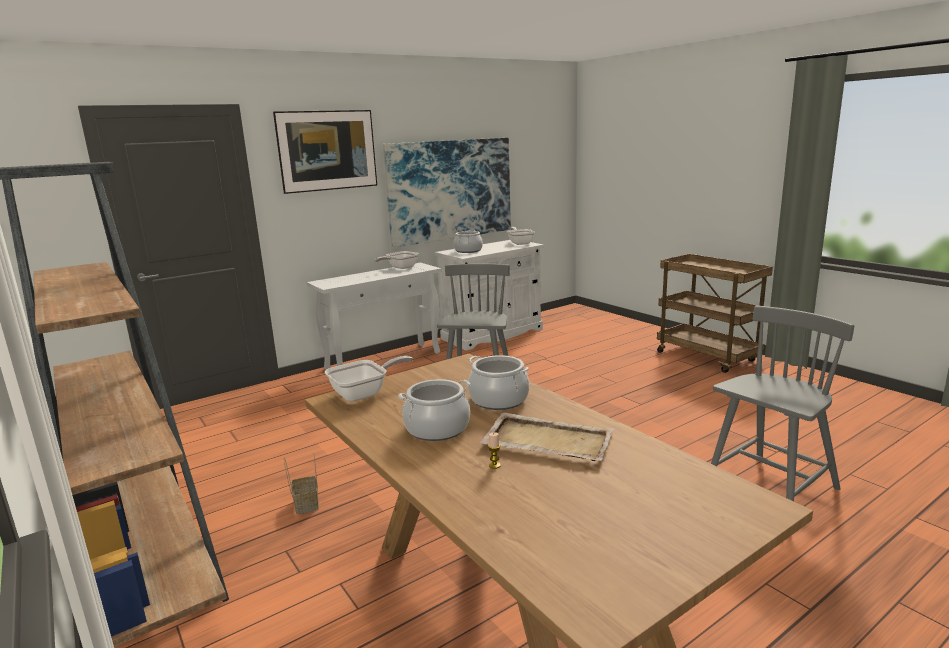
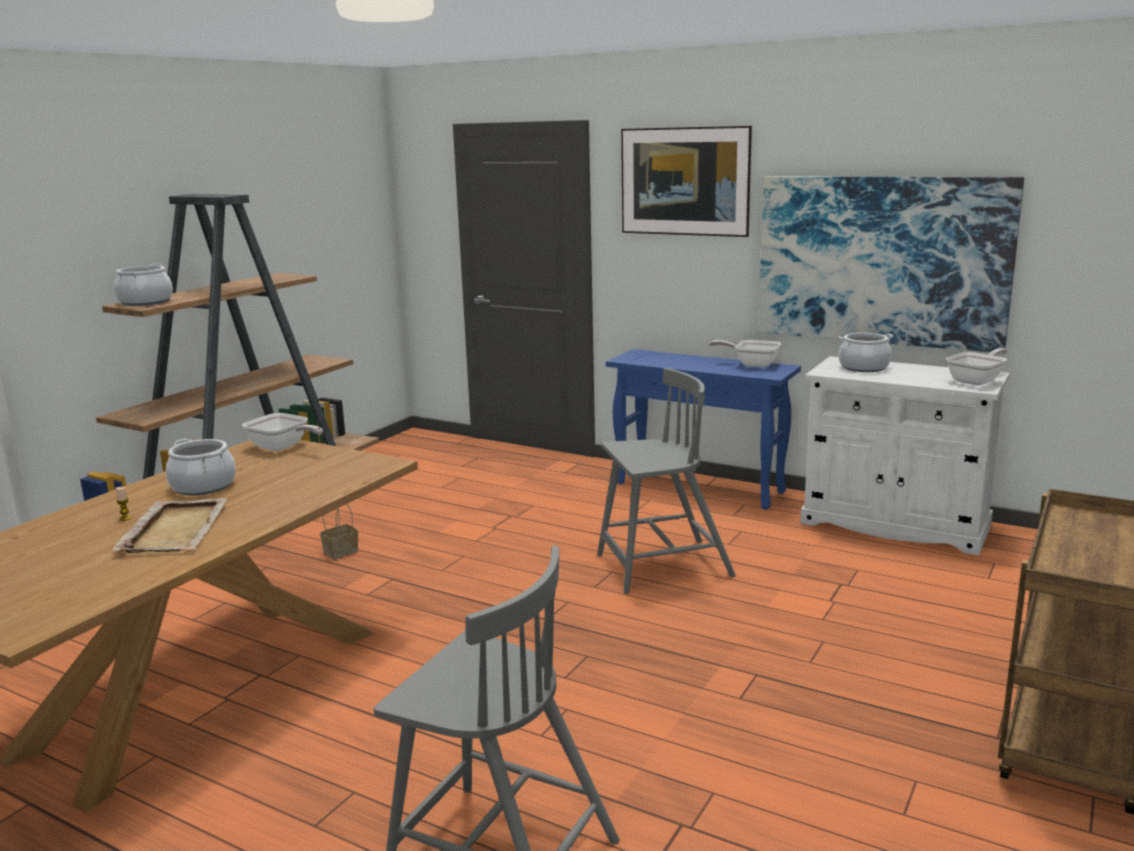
camera: 65 degrees right, 0 degrees up
white console table [307,263,441,370] -> blue console table [606,349,801,510]
cooking pot [468,355,530,410] -> cooking pot moved to [114,263,173,306]

